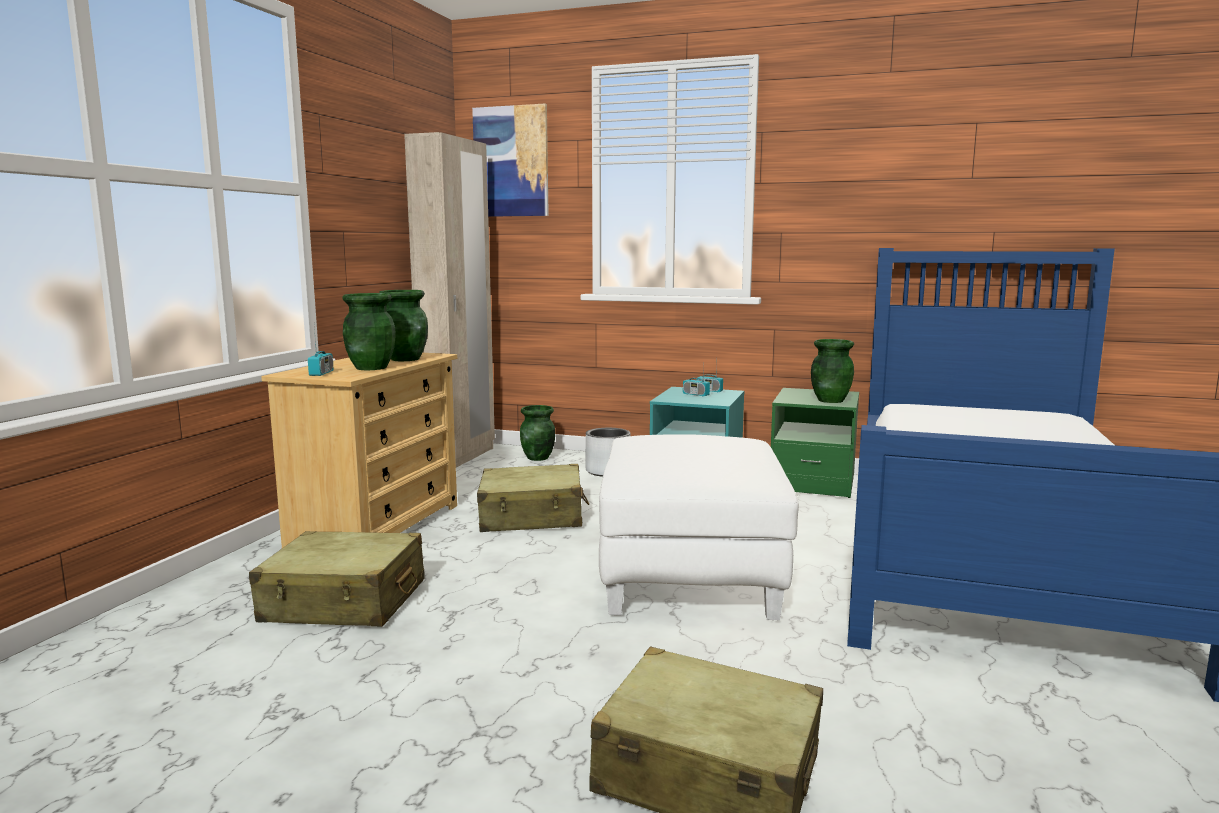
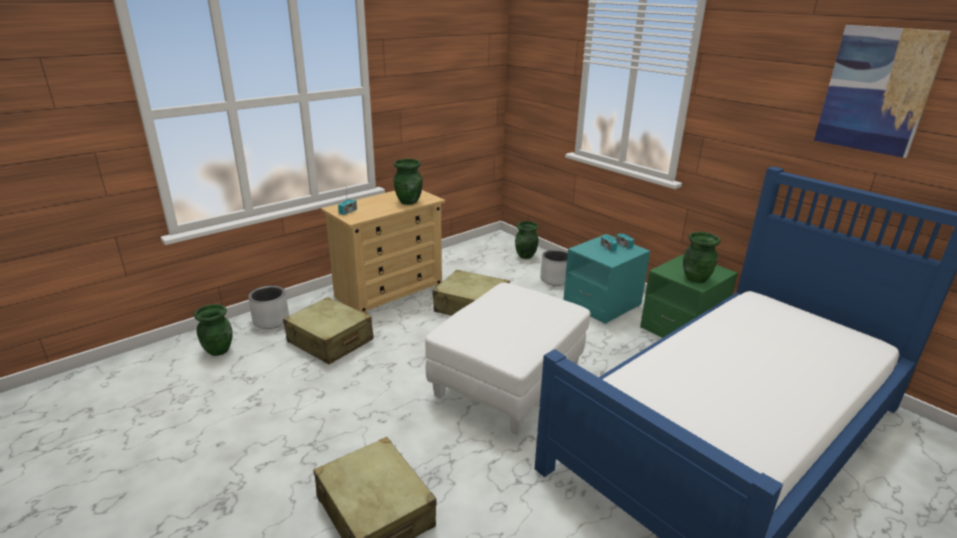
camera: 30 degrees right, 15 degrees up
green vase [343,293,396,370] -> green vase moved to [194,304,232,356]
beige wardrobe [404,132,495,468] -> none
picture [472,104,549,217] -> picture moved to [814,25,951,158]
none -> grey planter [248,286,289,329]

